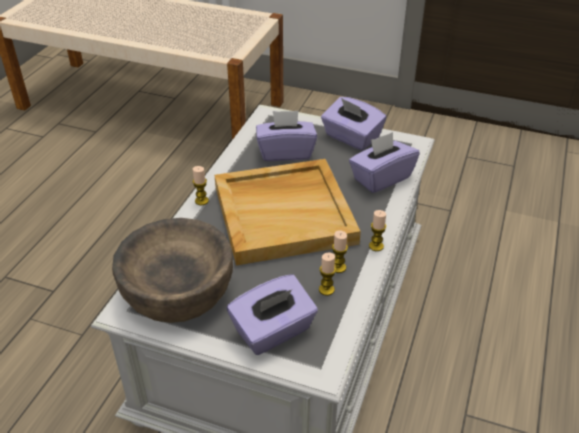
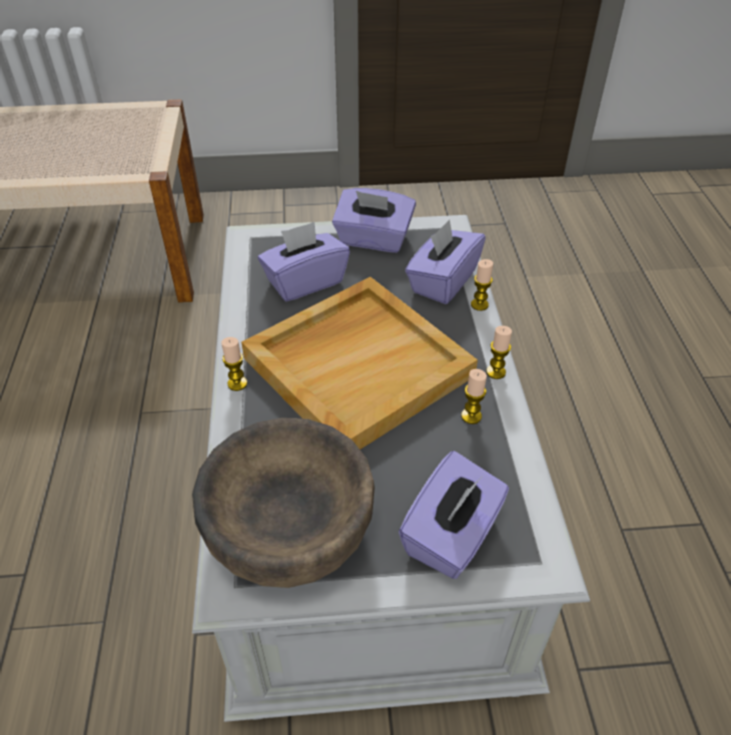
camera: 25 degrees left, 5 degrees up
candle [319,252,336,296] -> candle moved to [471,259,493,311]

